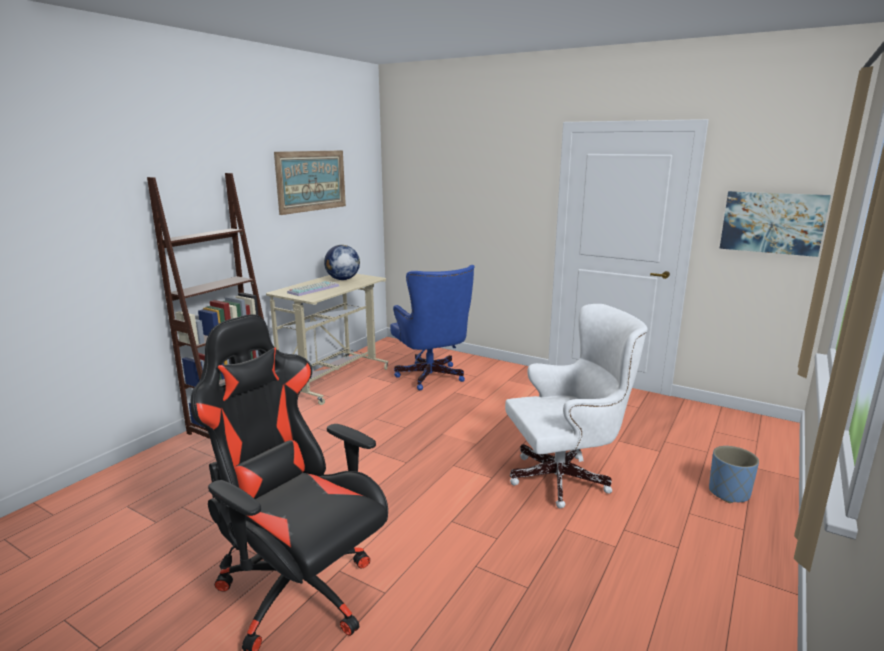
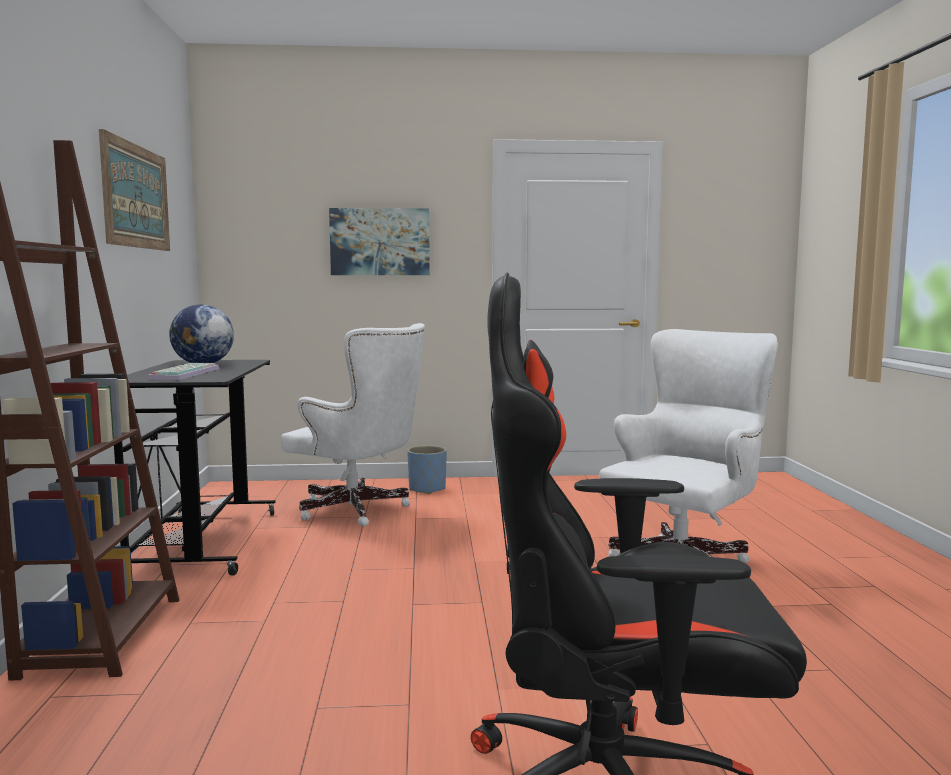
camera: 35 degrees left, 10 degrees down
beige desk [266,274,389,405] -> black desk [114,360,276,576]
blue office chair [390,265,475,390] -> white office chair [281,323,425,526]
blue planter [709,446,759,503] -> blue planter moved to [407,445,447,494]
picture [720,191,831,257] -> picture moved to [329,208,430,275]

